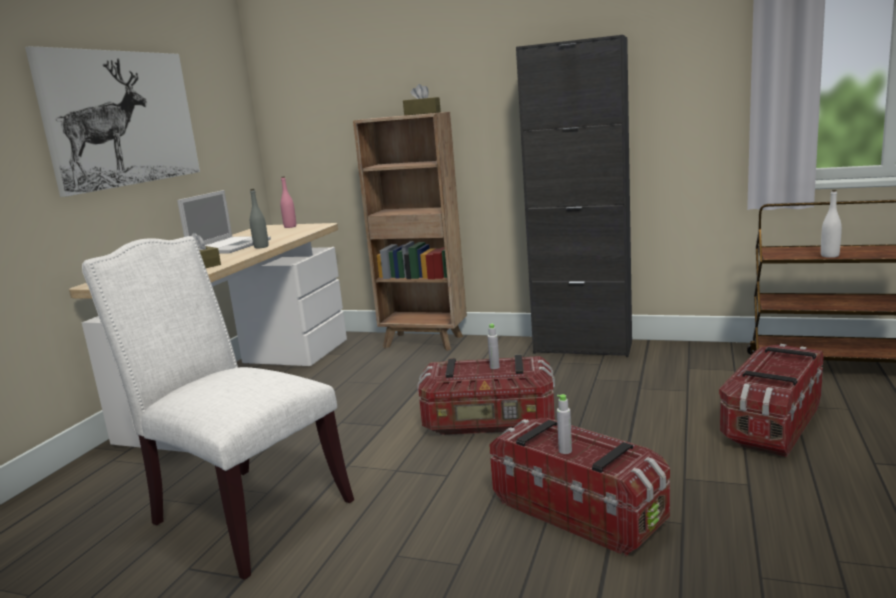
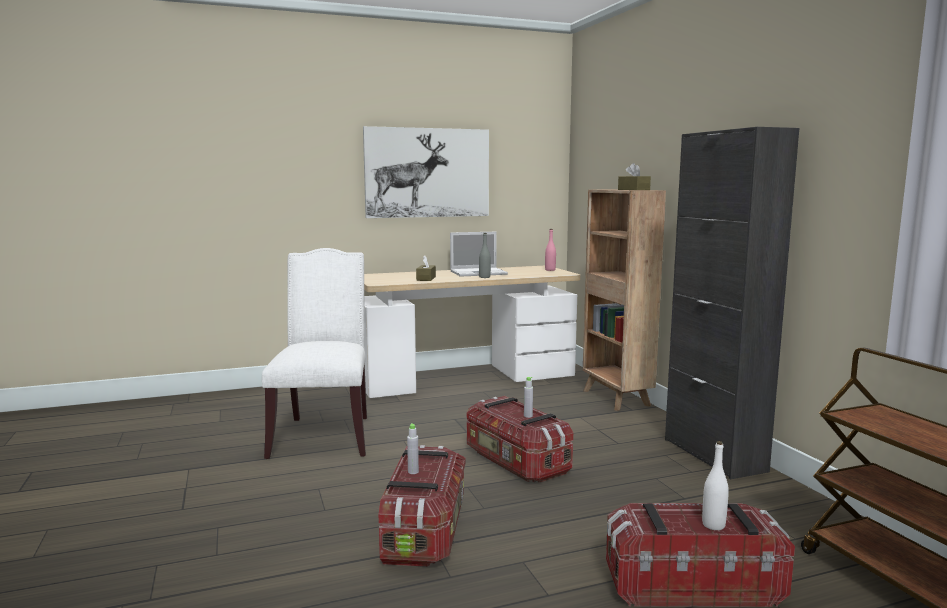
camera: 50 degrees right, 5 degrees down
white bottle [821,190,842,258] -> white bottle moved to [702,441,729,530]

